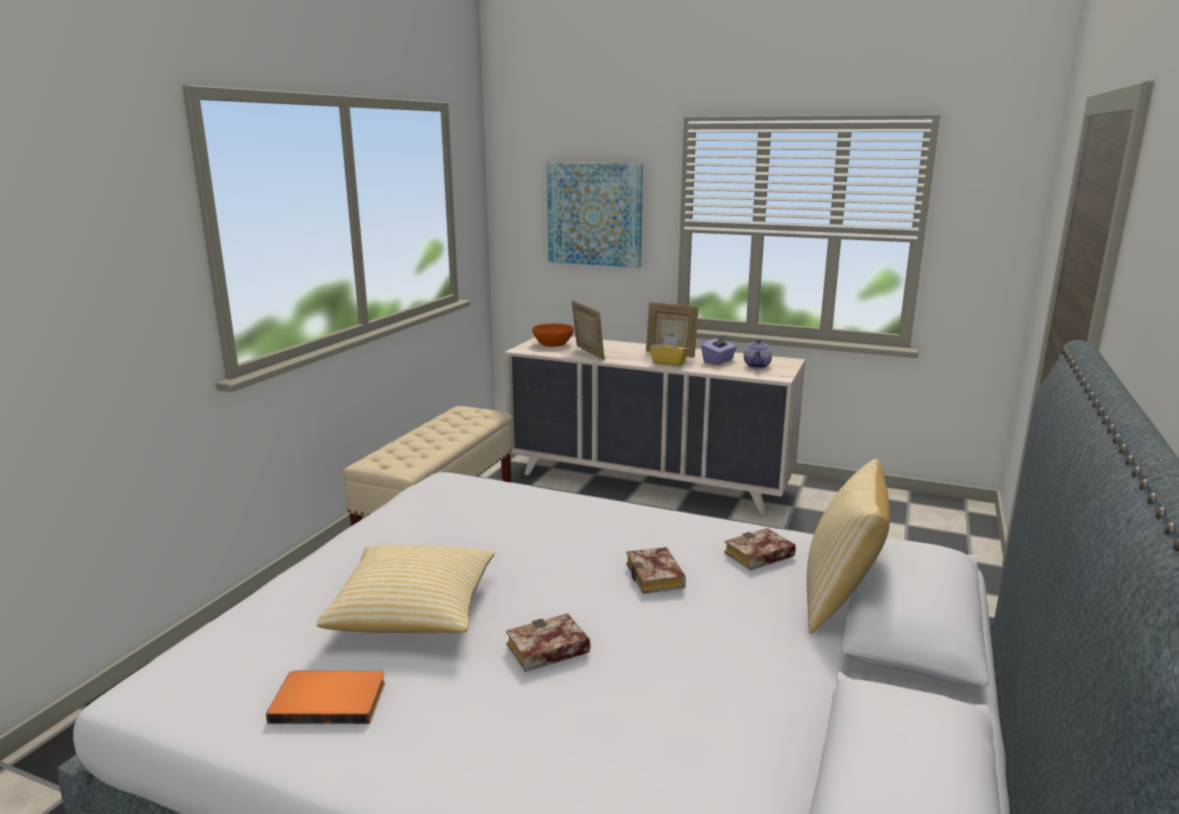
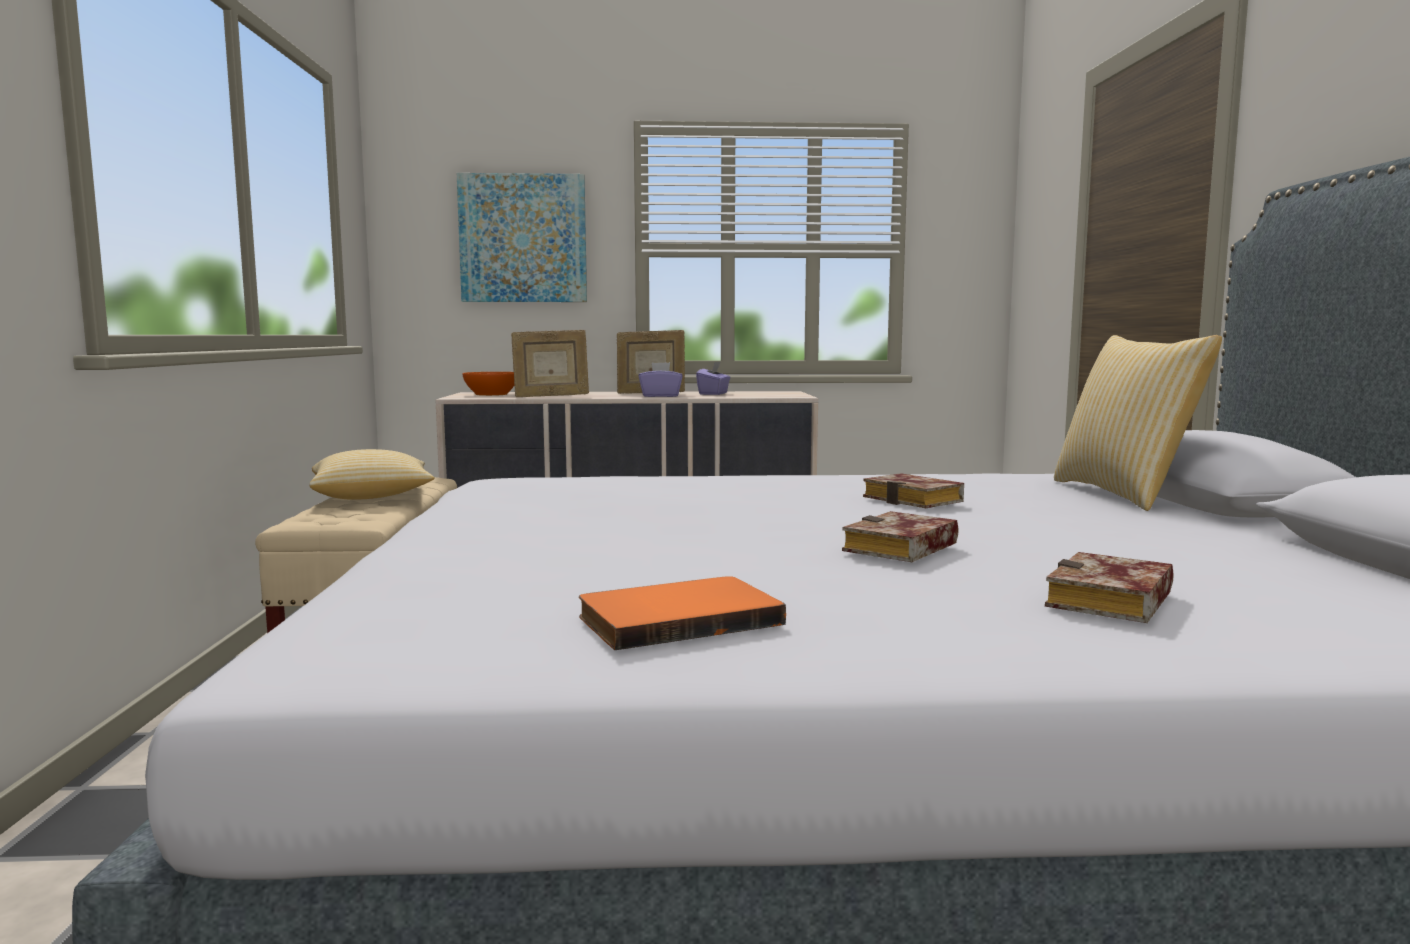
camera: 25 degrees left, 10 degrees down
pillow [317,545,495,633] -> pillow moved to [309,449,435,500]
picture frame [572,300,605,360] -> picture frame turned 135 degrees clockwise [511,330,589,397]
yellow tissue box [650,335,688,366] -> purple tissue box [639,362,683,397]
book [724,528,796,570] -> book moved to [1045,552,1174,623]
teapot [744,339,772,368] -> none

